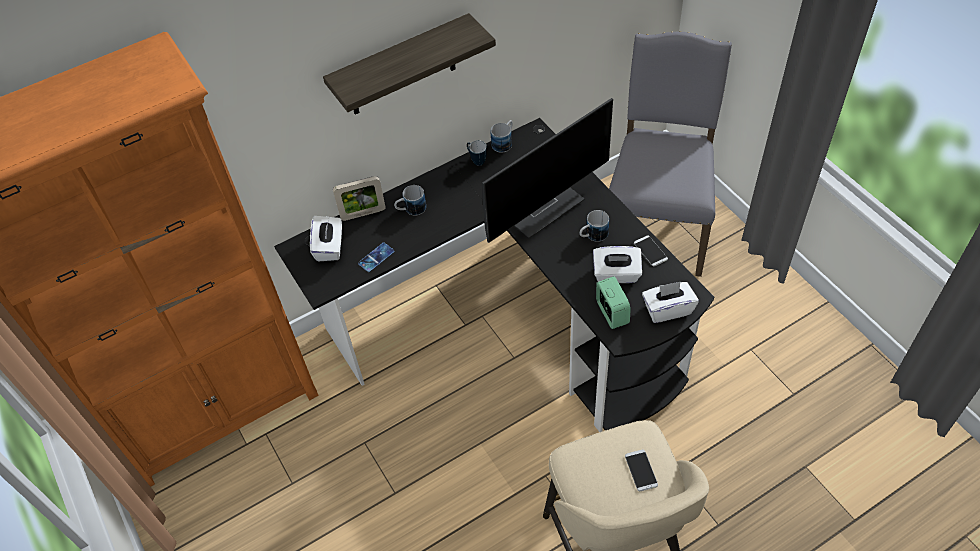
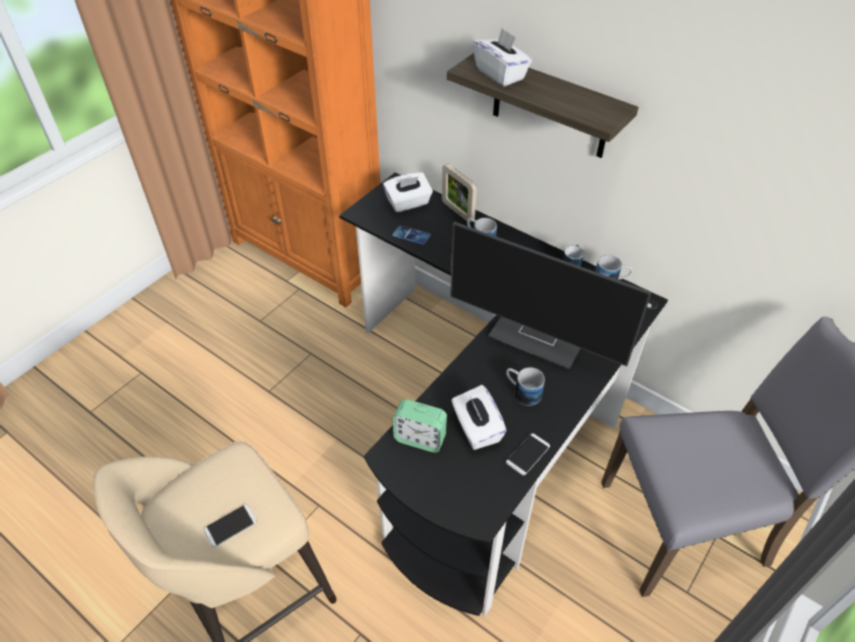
camera: 65 degrees right, 5 degrees down
alarm clock [596,276,631,329] -> alarm clock turned 60 degrees clockwise [393,399,447,453]
white tissue box [642,282,699,323] -> white tissue box moved to [473,28,532,86]

